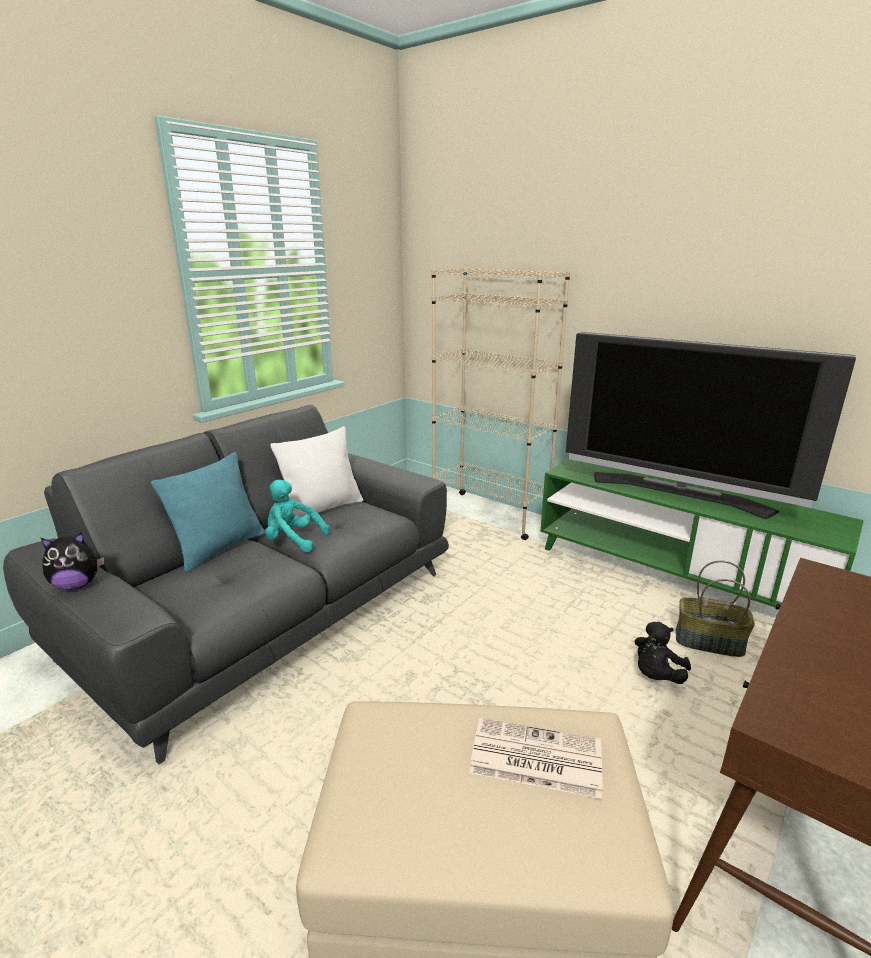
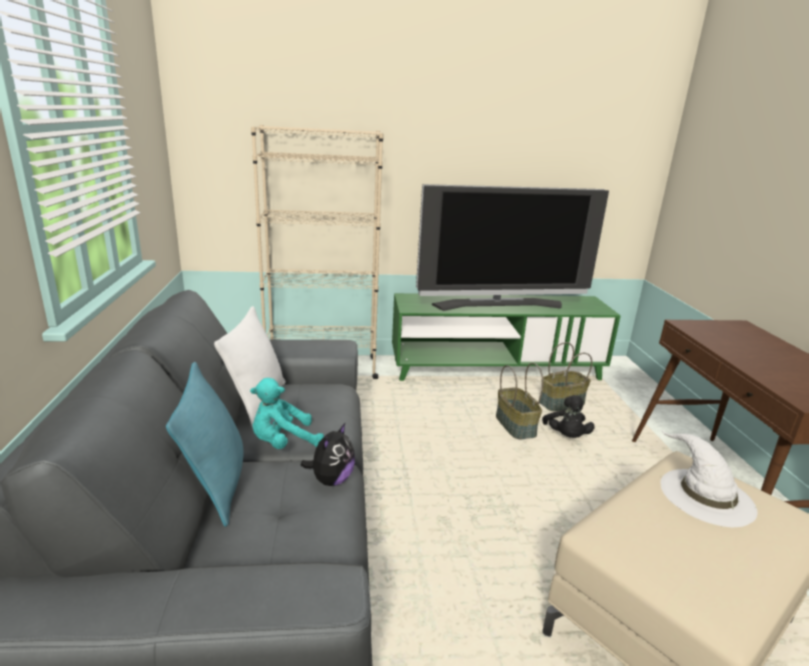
camera: 45 degrees left, 0 degrees up
plush toy [41,532,104,590] -> plush toy moved to [301,423,355,486]
newspaper [469,718,602,799] -> white hat [660,430,758,527]
none -> basket [496,363,544,440]

